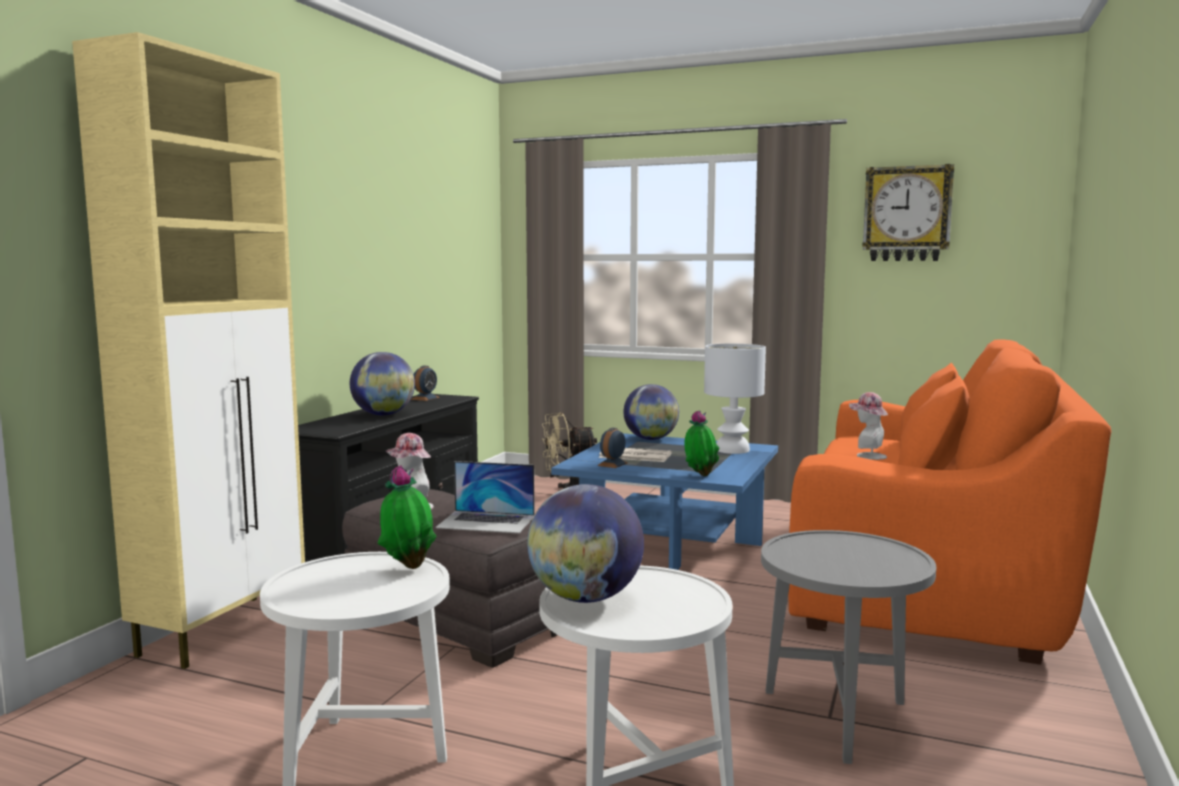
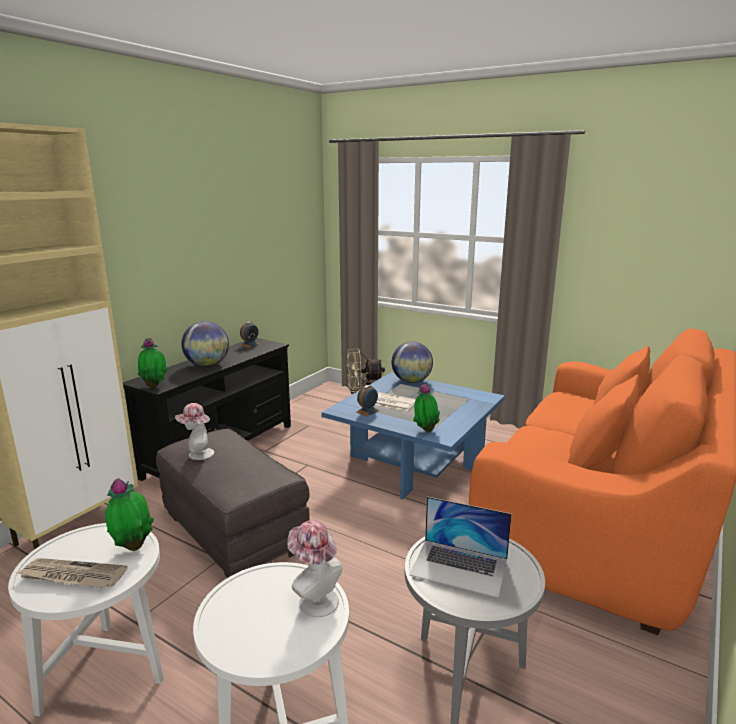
camera: 10 degrees right, 10 degrees up
laptop [435,461,535,533] -> laptop moved to [409,497,512,598]
globe [527,484,644,603] -> none
white table lamp [704,344,766,454] -> none
hat [849,392,888,460] -> hat moved to [288,520,342,617]
wall clock [862,164,954,261] -> none
none -> newspaper [17,558,128,588]
none -> potted plant [138,338,168,388]

